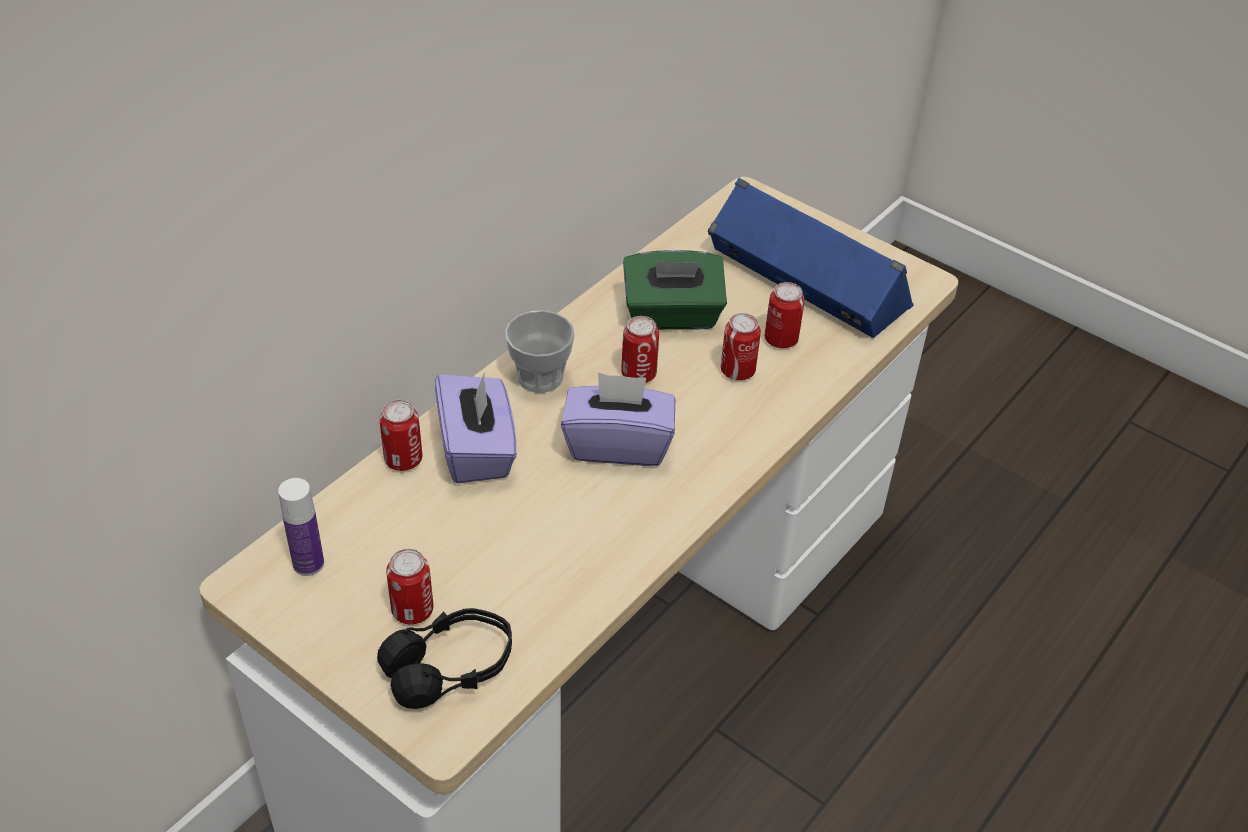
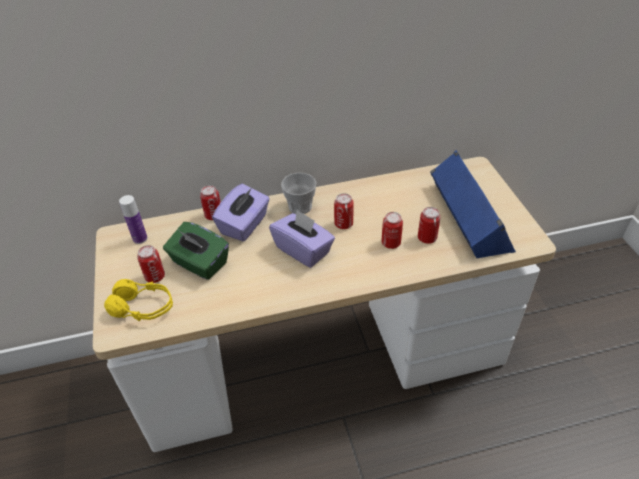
camera: 40 degrees right, 0 degrees up
black headphones [377,608,512,709] -> yellow headphones [104,279,173,321]
green tissue box [623,250,727,330] -> green tissue box moved to [163,222,229,280]

